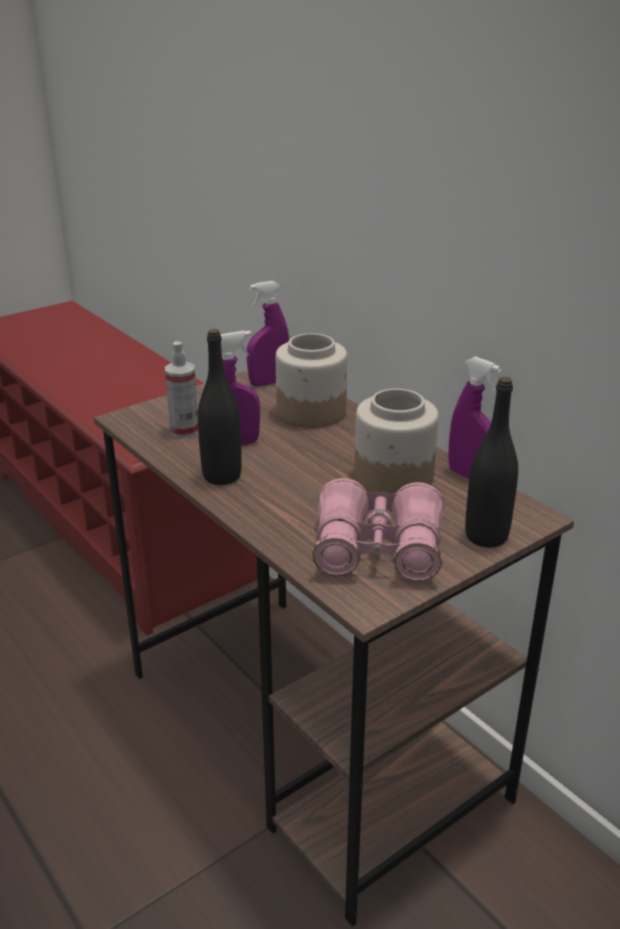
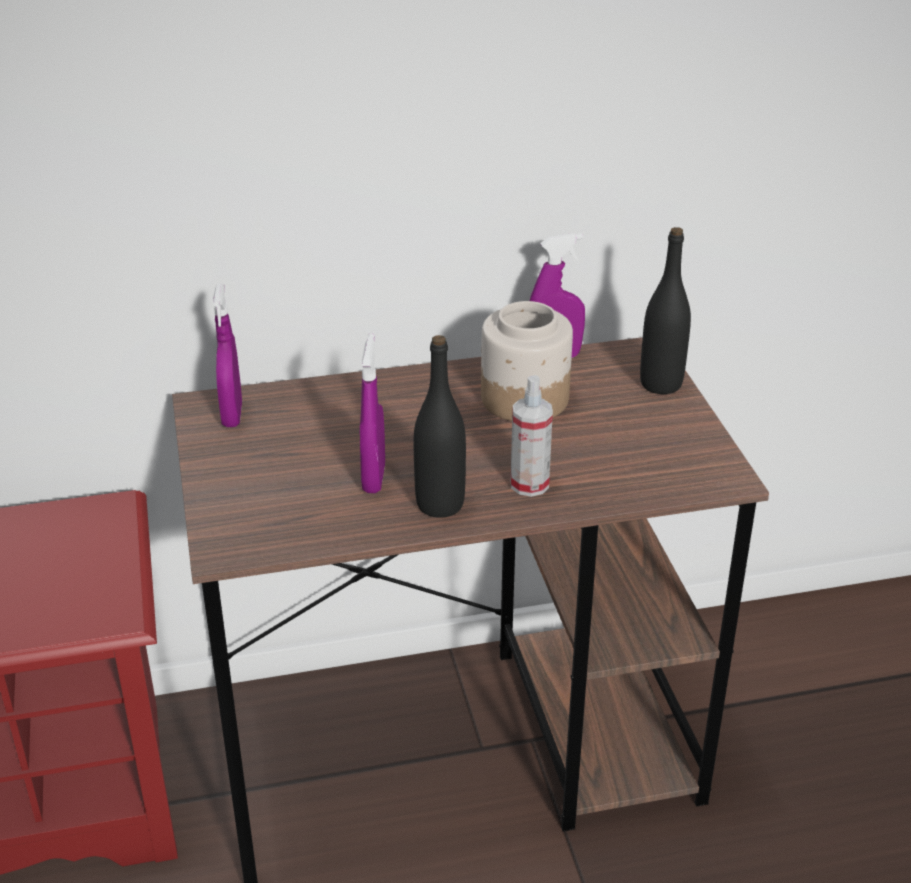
camera: 65 degrees left, 5 degrees up
spray bottle [165,341,198,438] -> spray bottle moved to [511,376,553,497]
jar [276,333,347,428] -> none
pink binoculars [312,478,444,581] -> none

